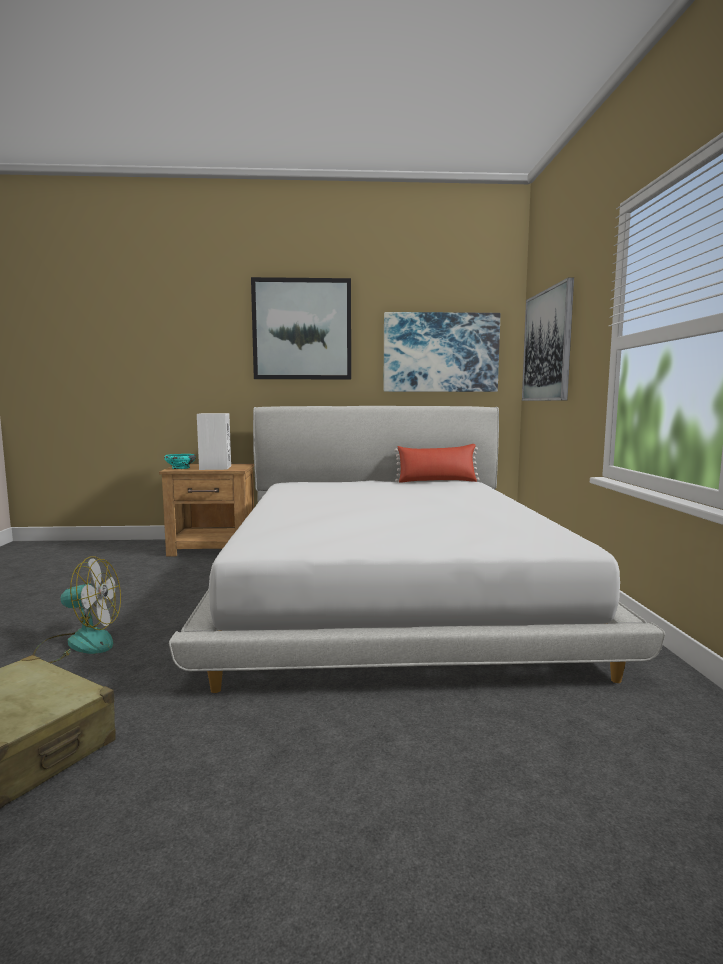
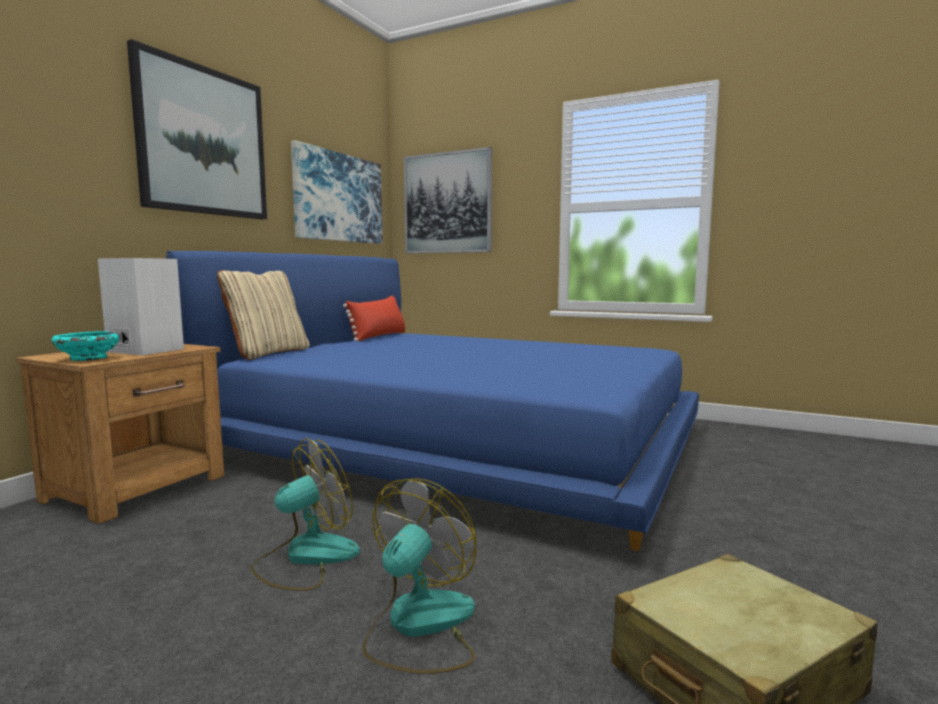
camera: 60 degrees left, 0 degrees up
white bed [169,406,665,693] -> blue bed [166,251,699,551]
none -> beige pillow [217,270,310,360]
none -> fan [250,439,360,591]

